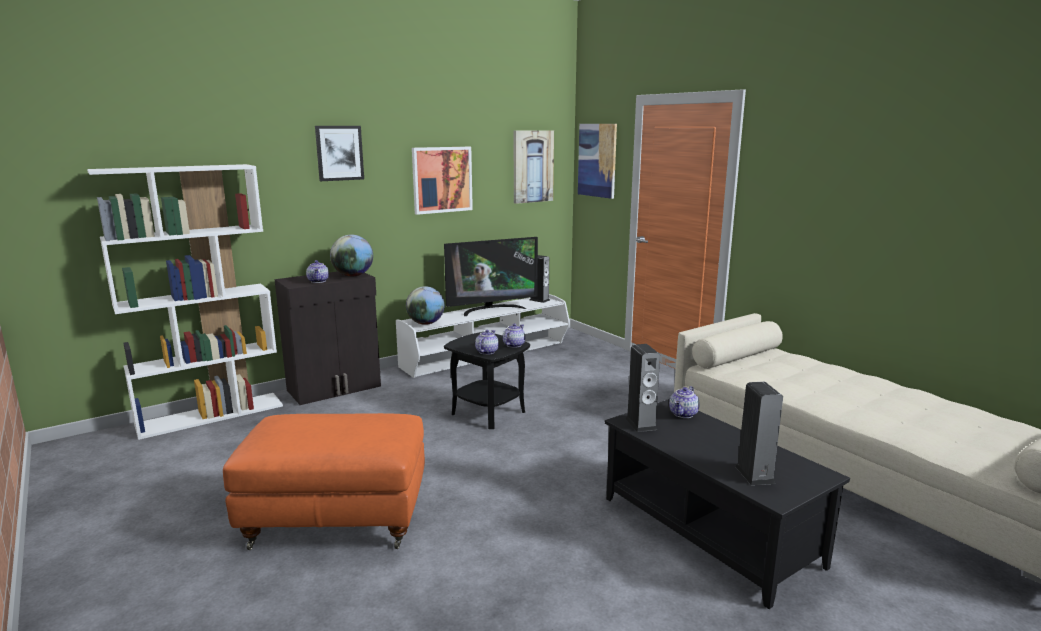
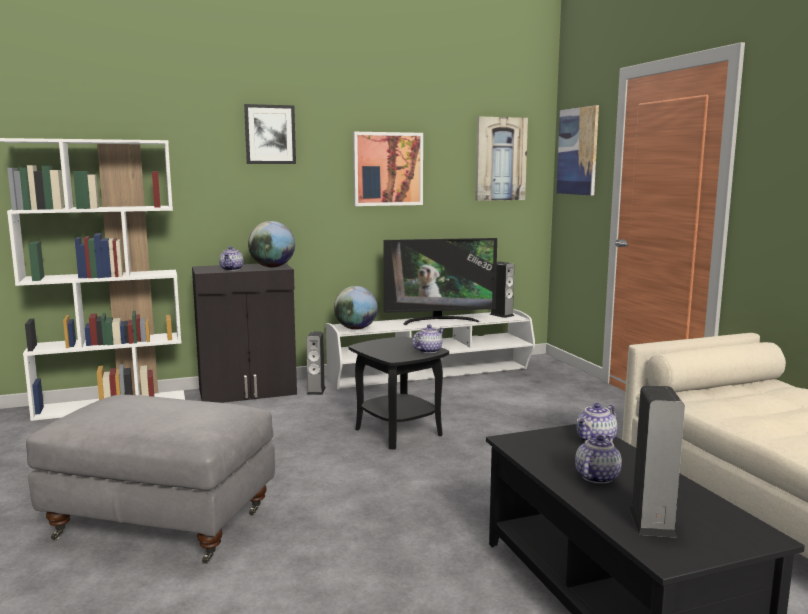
camera: 15 degrees right, 5 degrees down
orange ottoman [223,413,425,550] -> grey ottoman [26,395,275,564]
teapot [475,330,499,355] -> teapot moved to [575,435,622,484]
speaker [625,344,660,432] -> speaker moved to [306,332,326,395]

